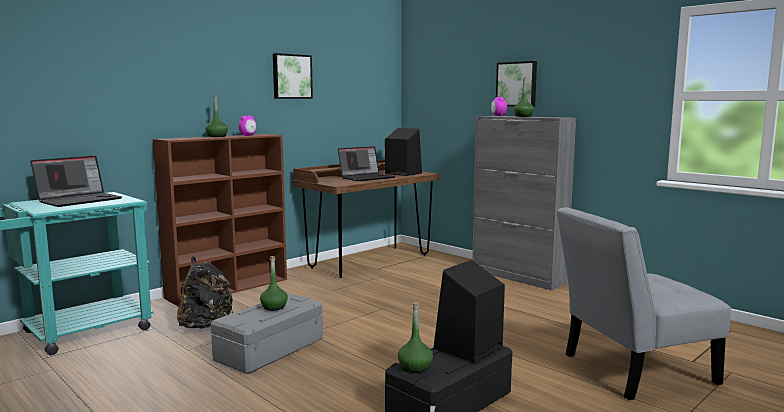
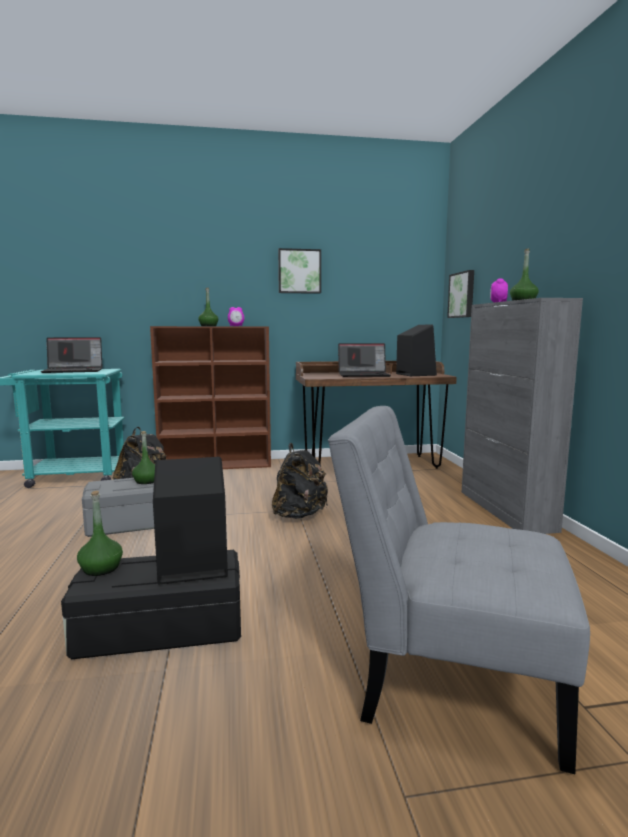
camera: 35 degrees right, 0 degrees up
picture [496,61,537,107] -> picture moved to [447,270,474,318]
none -> black backpack [272,443,328,519]

